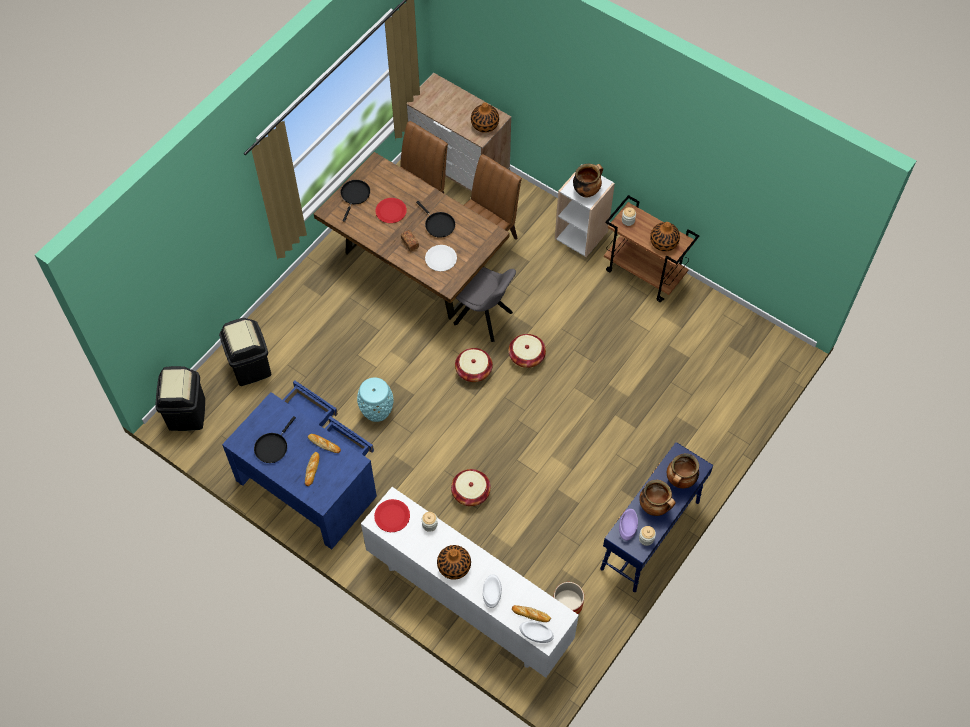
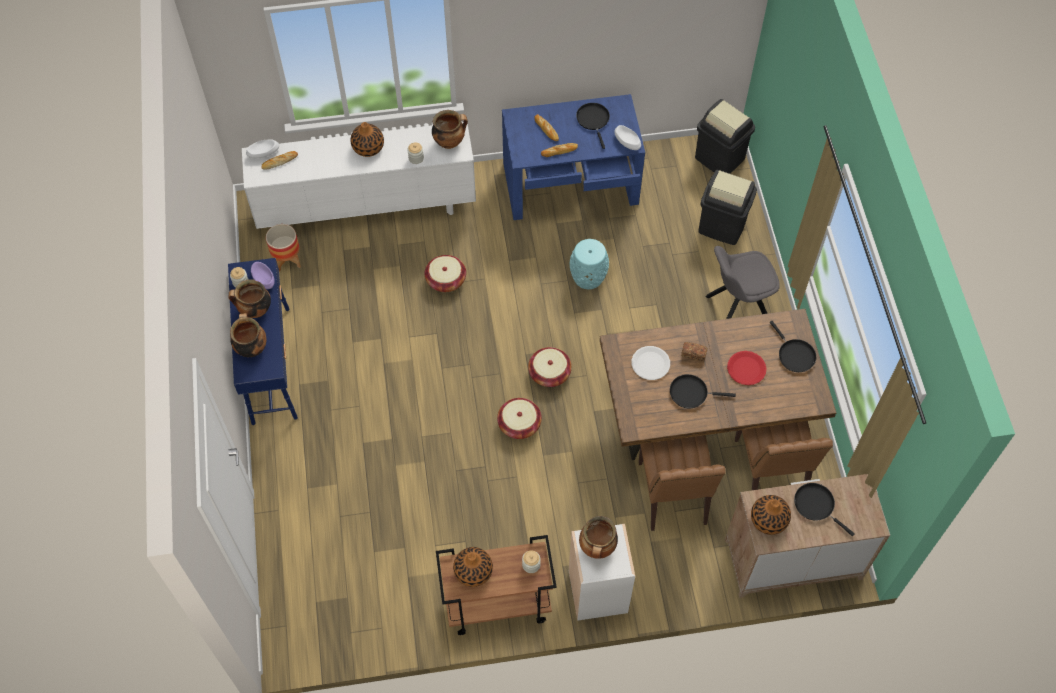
camera: 135 degrees right, 0 degrees up
red plate [374,499,410,532] -> cooking pot [432,110,468,149]
grey chair [454,267,516,342] -> grey chair moved to [706,246,780,319]
white bowl [483,574,502,608] -> white bowl moved to [614,125,641,150]
none -> black frying pan [794,483,855,536]

